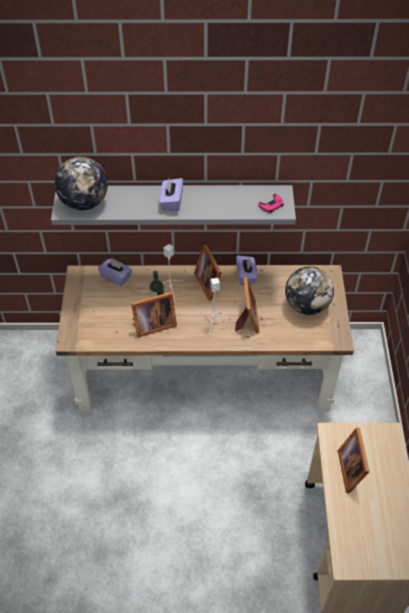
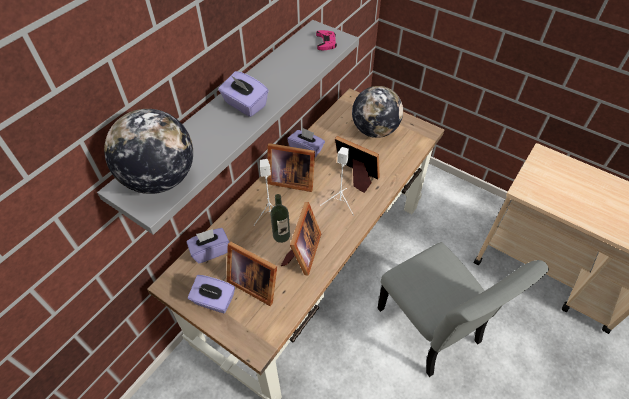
camera: 55 degrees left, 0 degrees up
picture frame [338,428,370,493] -> picture frame moved to [227,241,277,306]
none -> purple tissue box [188,275,235,313]
none -> grey chair [378,242,549,377]

